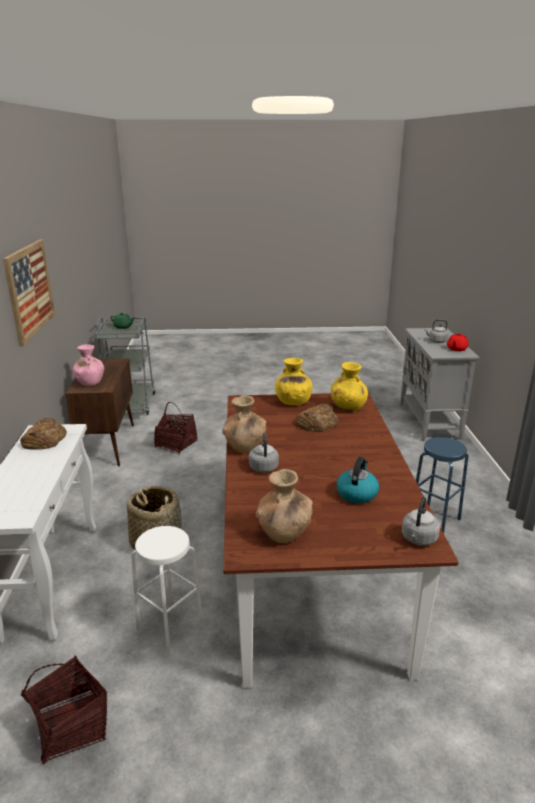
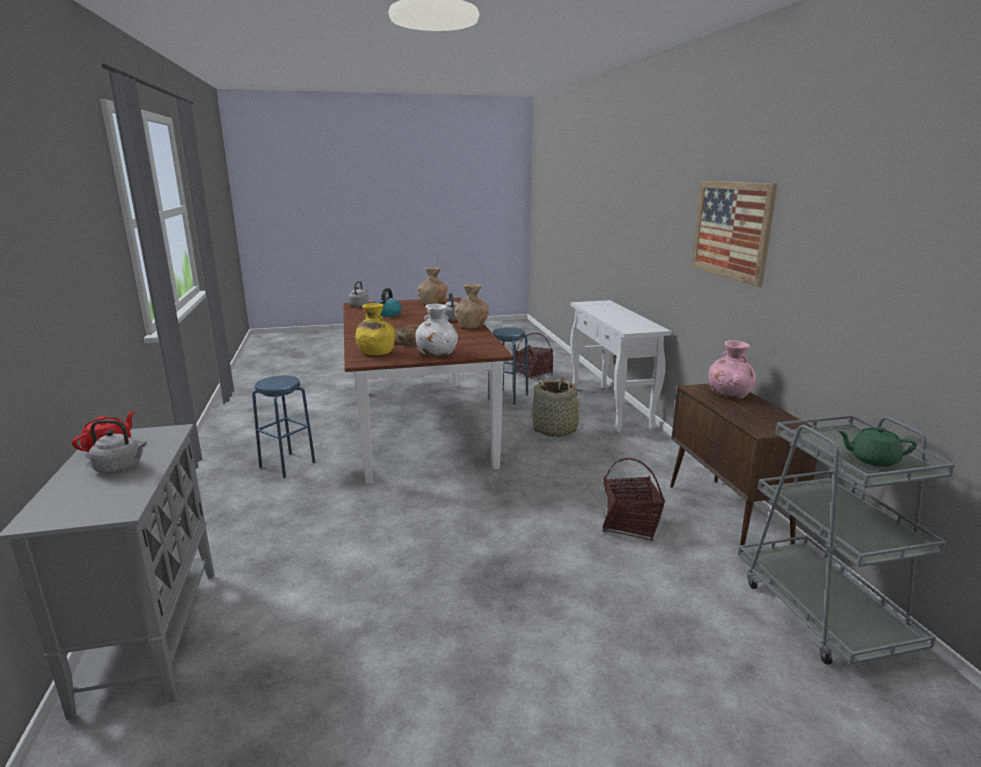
camera: 170 degrees right, 5 degrees down
bread [20,418,67,450] -> none
white stool [131,526,204,655] -> blue stool [488,327,528,405]
yellow vase [275,358,313,405] -> white vase [415,304,458,356]

